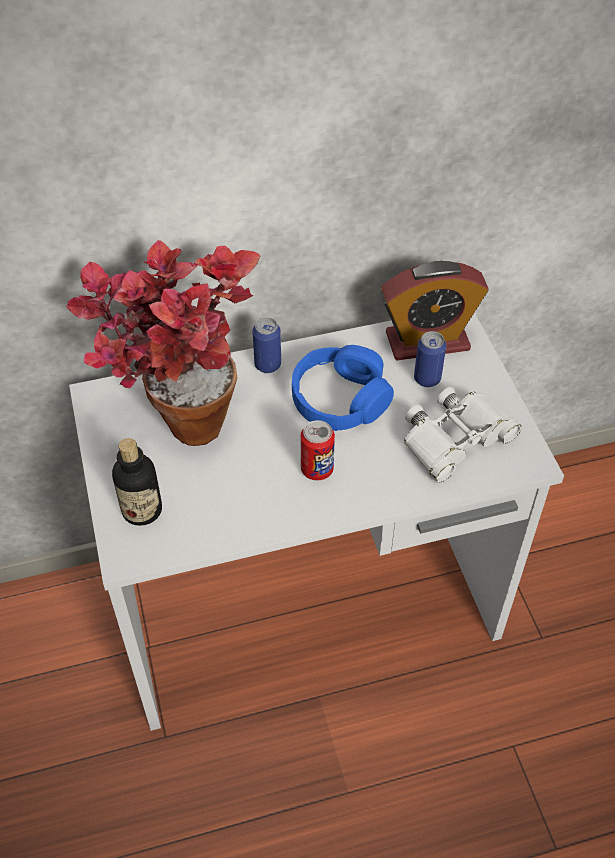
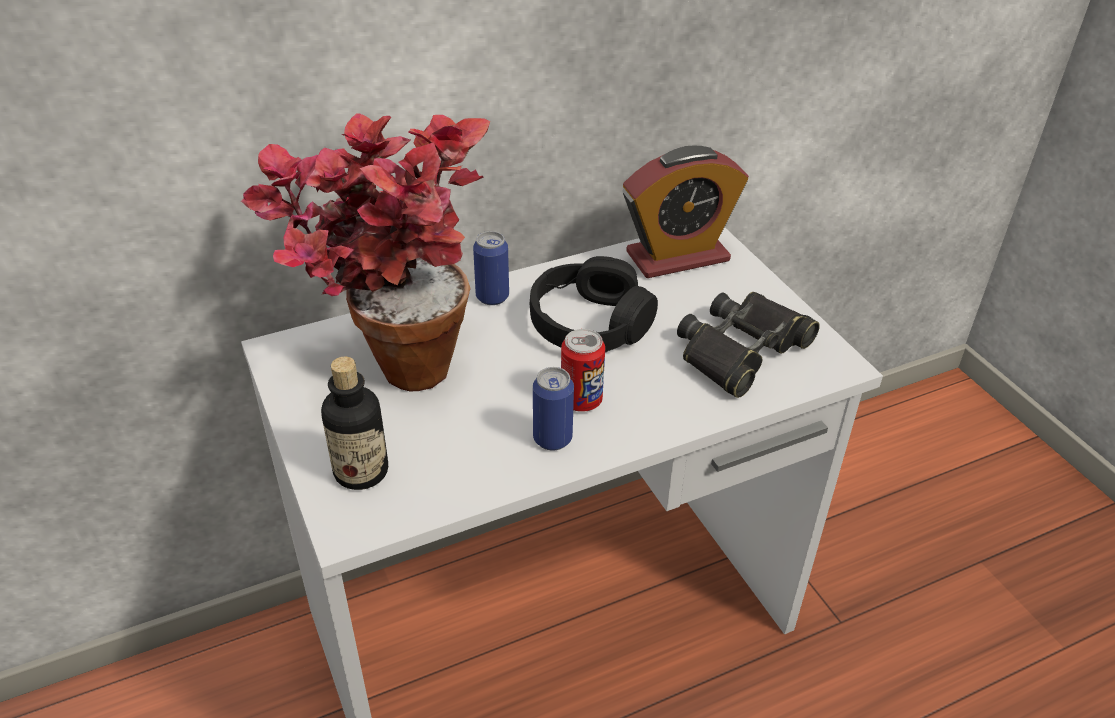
camera: 10 degrees left, 10 degrees down
blue headphones [292,345,394,431] -> black headphones [530,256,658,352]
white binoculars [404,387,522,483] -> black binoculars [677,292,820,398]
can [414,331,446,387] -> can moved to [533,367,574,450]

